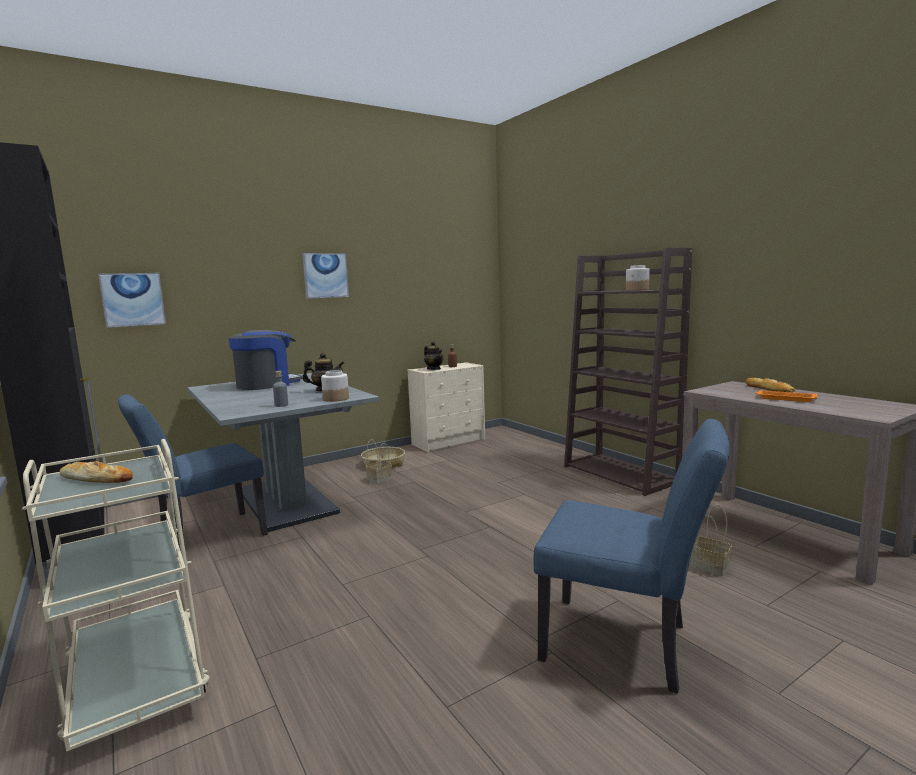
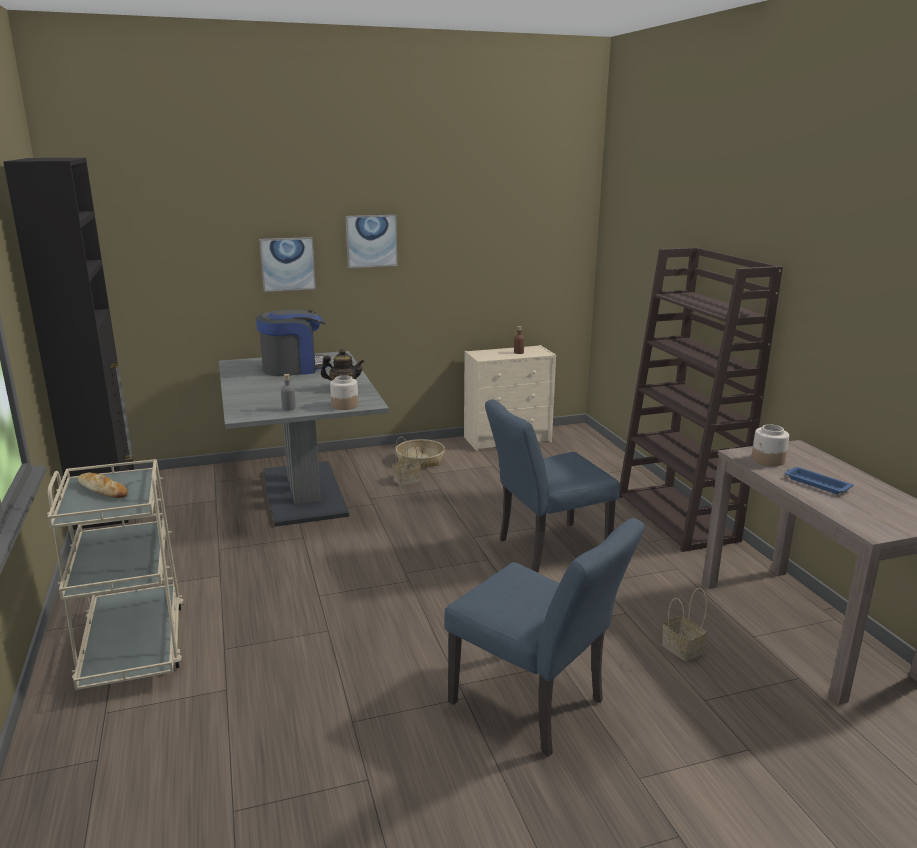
camera: 15 degrees right, 10 degrees up
picture [98,273,166,328] -> picture moved to [259,237,316,292]
blue chair [118,394,268,551] -> blue chair moved to [485,399,620,573]
teapot [424,341,443,370] -> none
jar [626,265,650,291] -> jar moved to [751,424,789,466]
bread [746,378,795,393] -> none
orange tray [755,390,818,402] -> blue tray [785,467,854,494]

